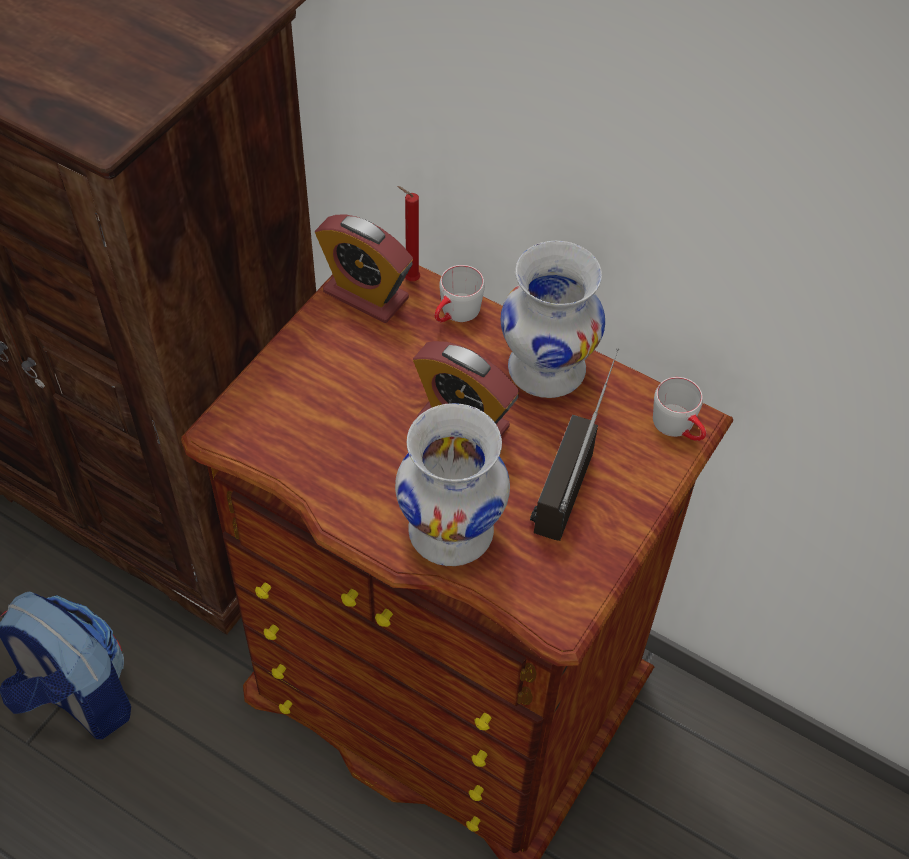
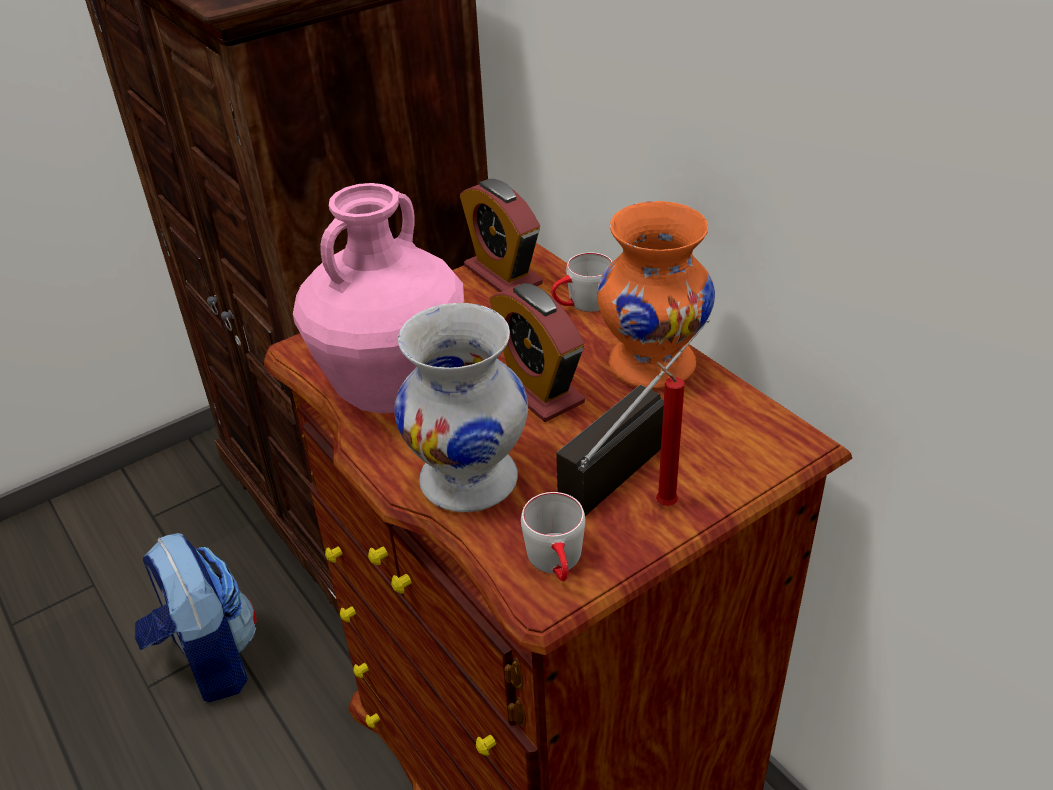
camera: 25 degrees right, 15 degrees down
red candle [397,186,420,281] -> red candle moved to [656,362,685,506]
white vase [501,241,605,398] -> orange vase [597,201,715,389]
grey mug [653,377,706,441] -> grey mug moved to [521,492,585,581]
none -> pink vase [293,183,464,414]

